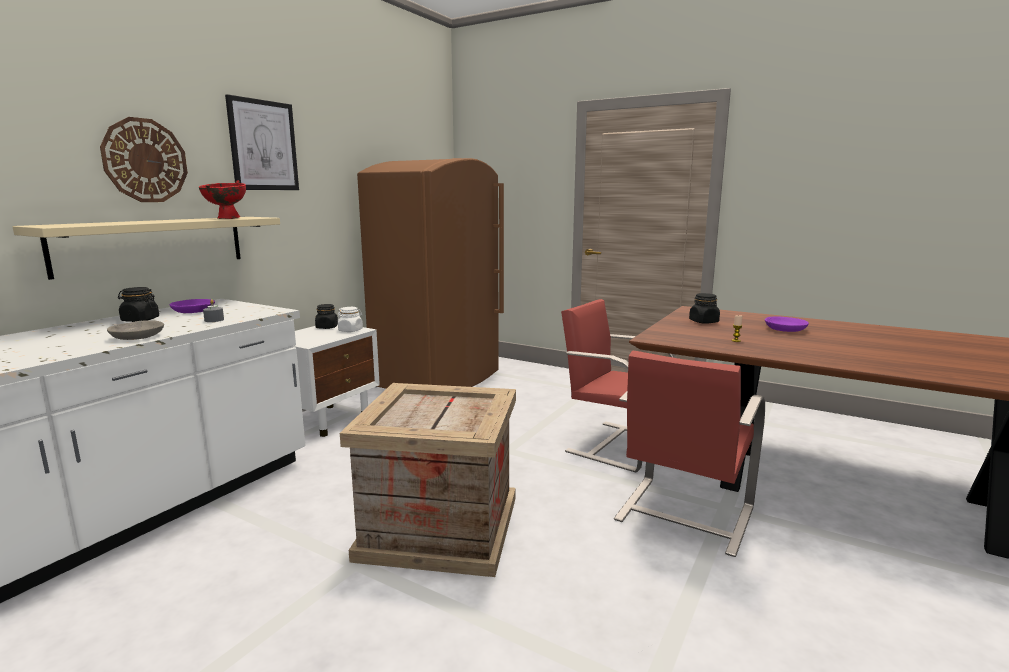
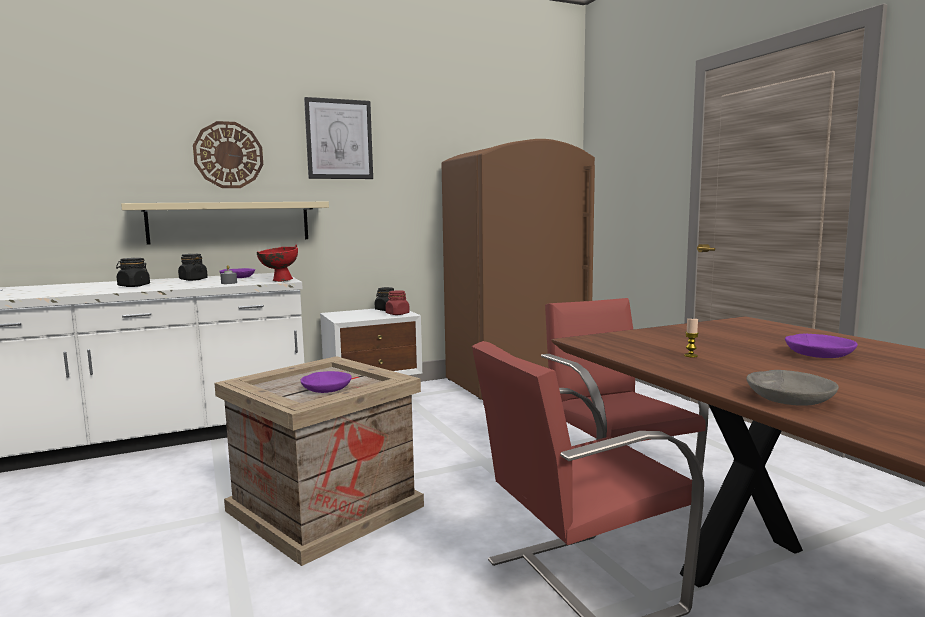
camera: 35 degrees right, 5 degrees down
grey bowl [107,320,164,340] -> grey bowl moved to [746,370,839,406]
red bowl [199,180,246,219] -> red bowl moved to [257,244,298,282]
white jar [338,307,363,332] -> red jar [385,290,410,315]
black jar [689,293,720,324] -> black jar moved to [116,258,150,287]
none -> purple bowl [300,371,352,393]

